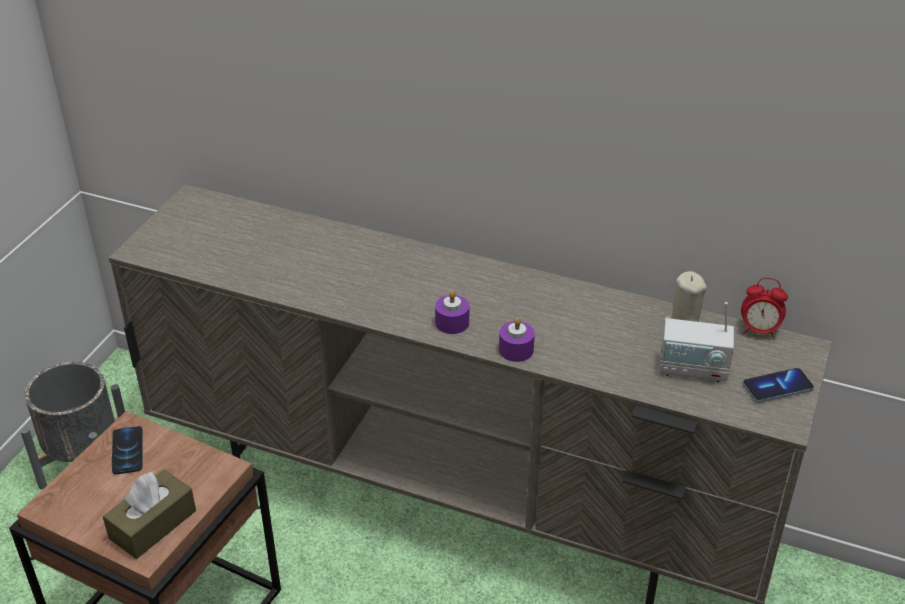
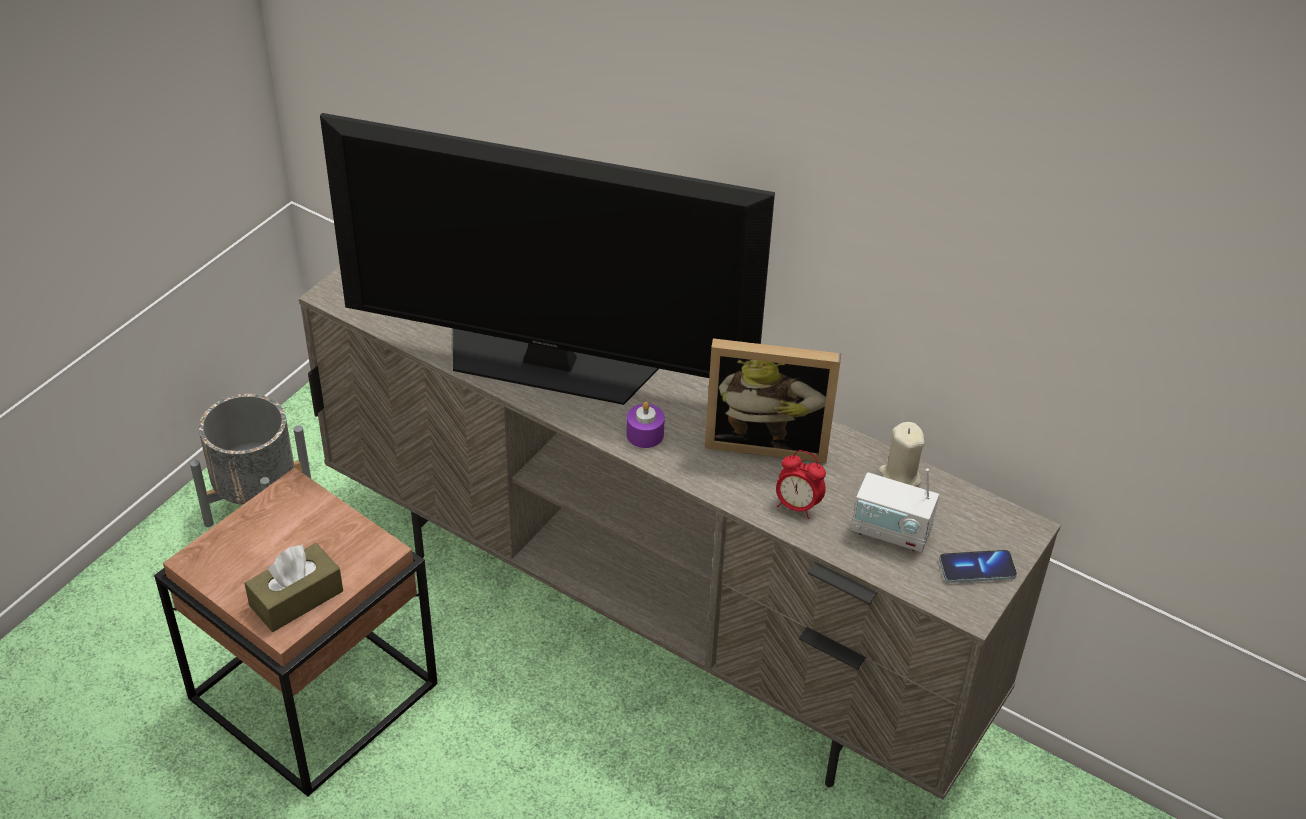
camera: 10 degrees right, 5 degrees up
phone [112,426,143,474] -> none
purple candle [499,317,535,362] -> none
alarm clock [741,278,788,340] -> alarm clock moved to [776,450,826,519]
none -> television [320,113,775,405]
none -> picture frame [705,338,841,463]

